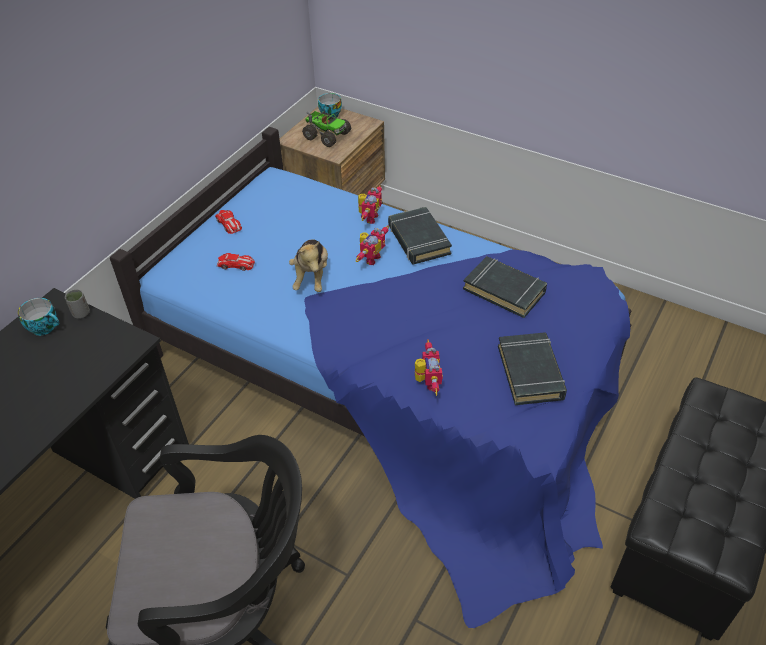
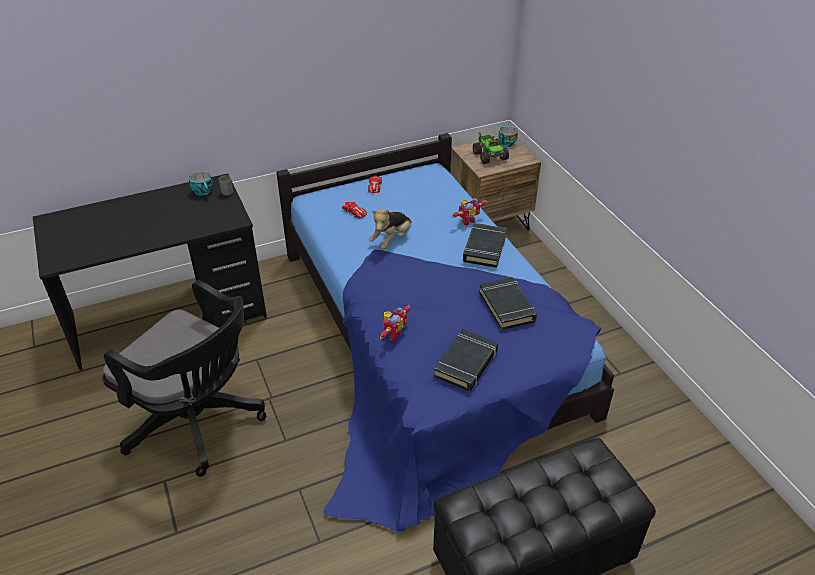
camera: 35 degrees right, 5 degrees down
toy robot [356,226,389,265] -> none

